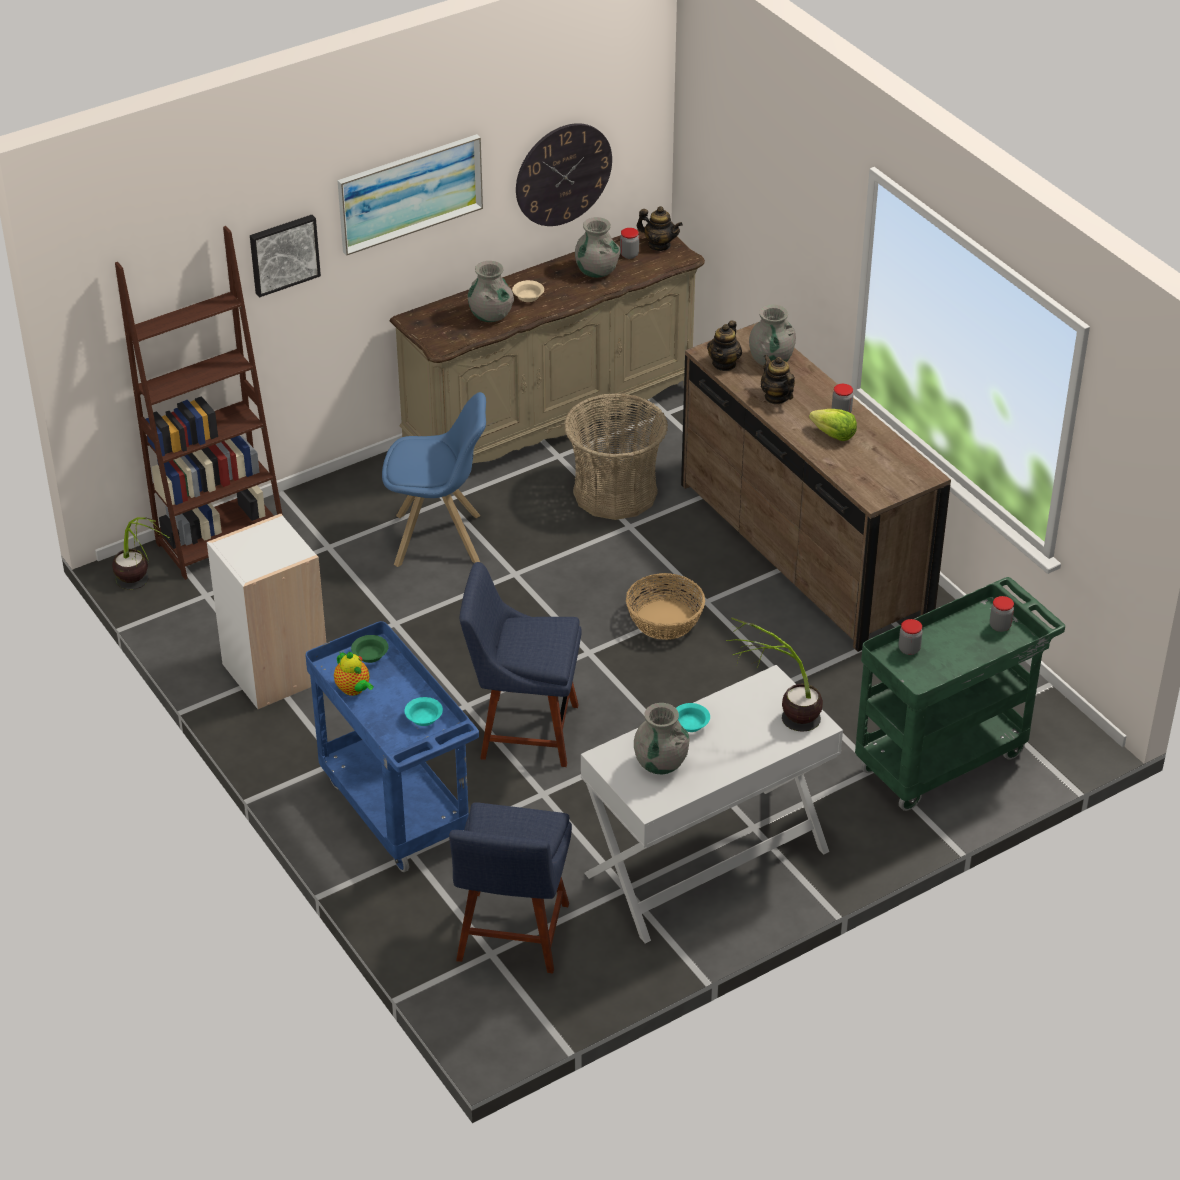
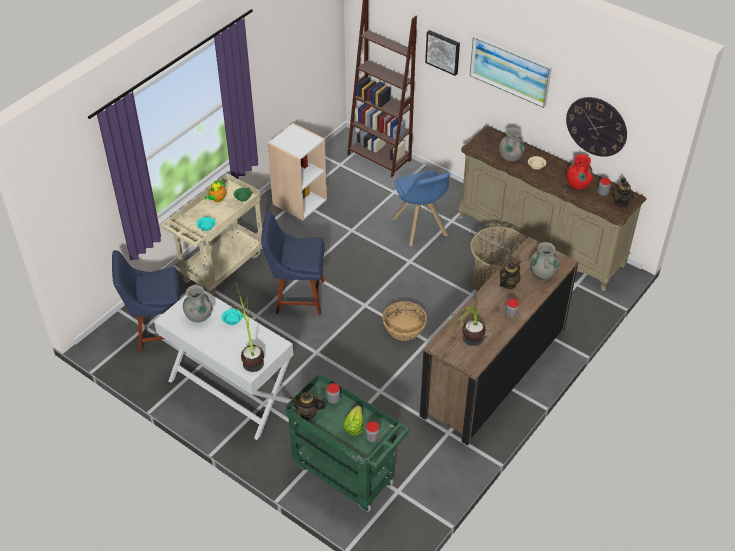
camera: 70 degrees right, 5 degrees up
potted plant [112,517,170,590] -> potted plant moved to [448,307,485,346]
blue cart [305,621,479,872] -> beige cart [161,174,262,295]
blue chair [460,562,582,767] -> blue chair turned 75 degrees counterclockwise [261,212,325,315]
grey vase [575,217,620,278] -> red vase [567,154,593,189]
teapot [707,320,742,371] -> teapot moved to [289,392,326,420]
lettuce [809,409,857,441] -> lettuce moved to [343,406,363,436]

